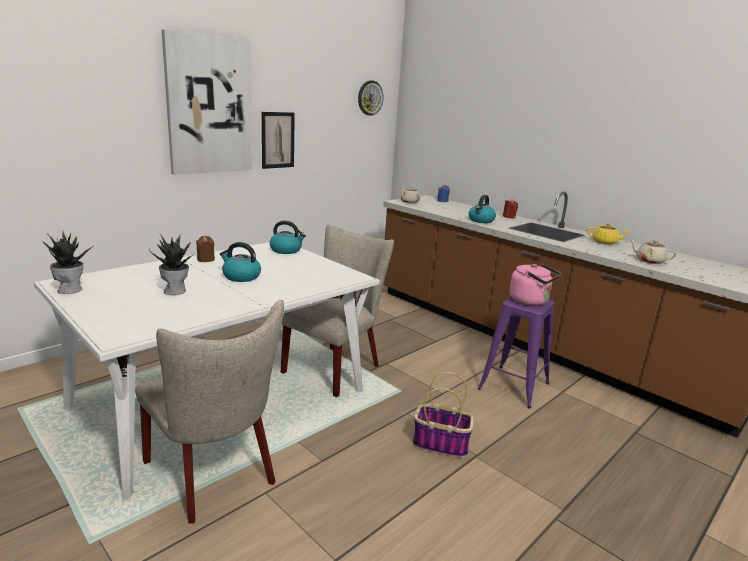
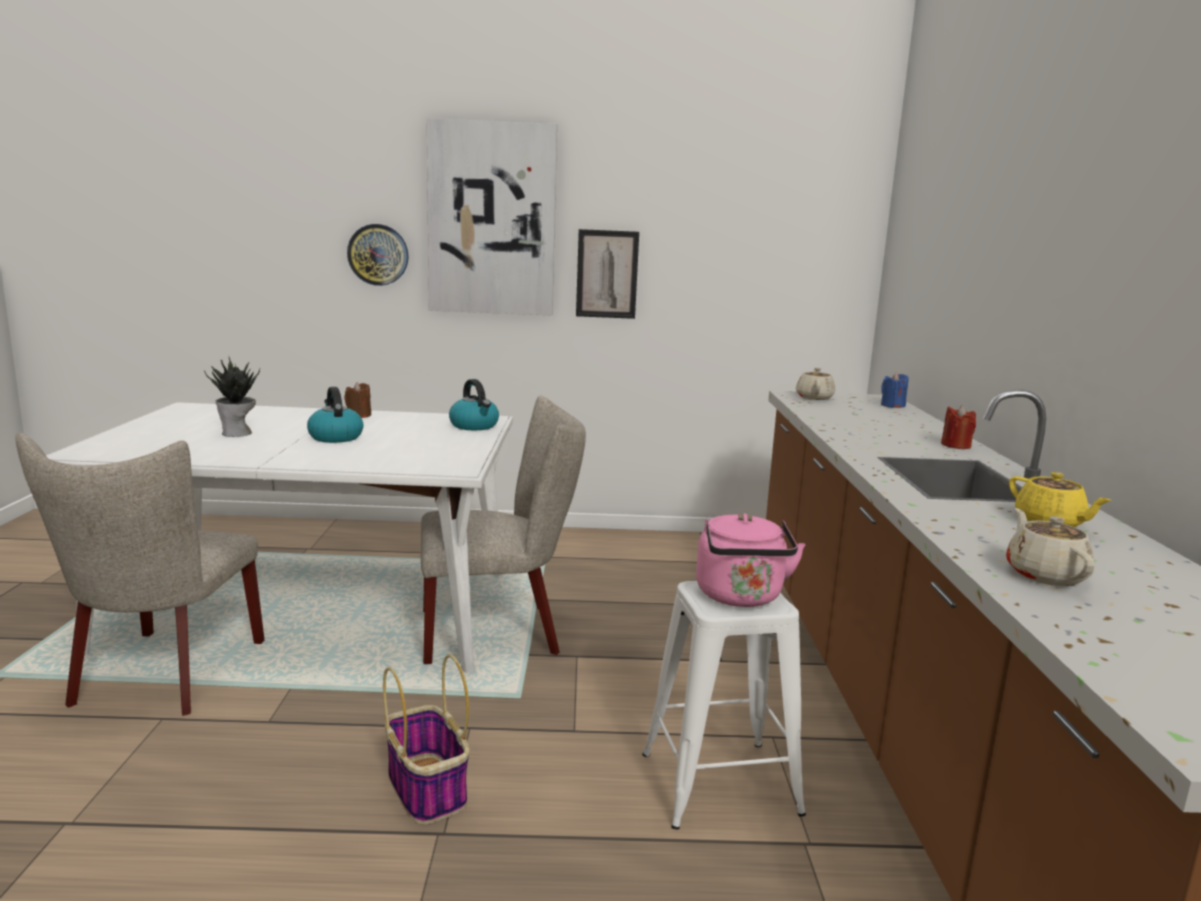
camera: 45 degrees right, 5 degrees down
potted plant [43,231,92,294] -> none
wall clock [358,80,383,116] -> wall clock moved to [347,224,409,286]
kettle [469,195,496,223] -> none
purple stool [478,297,554,409] -> white stool [642,581,806,830]

